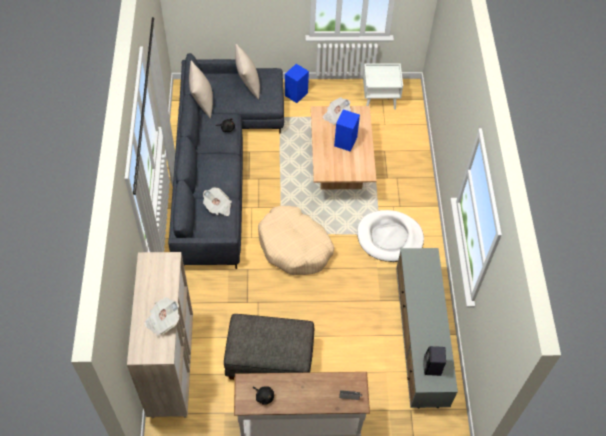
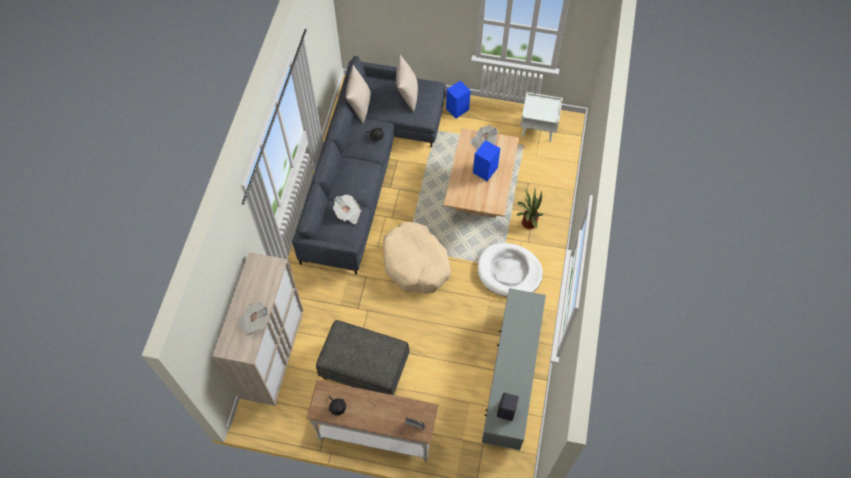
camera: 15 degrees right, 5 degrees up
none -> potted plant [516,189,543,229]

